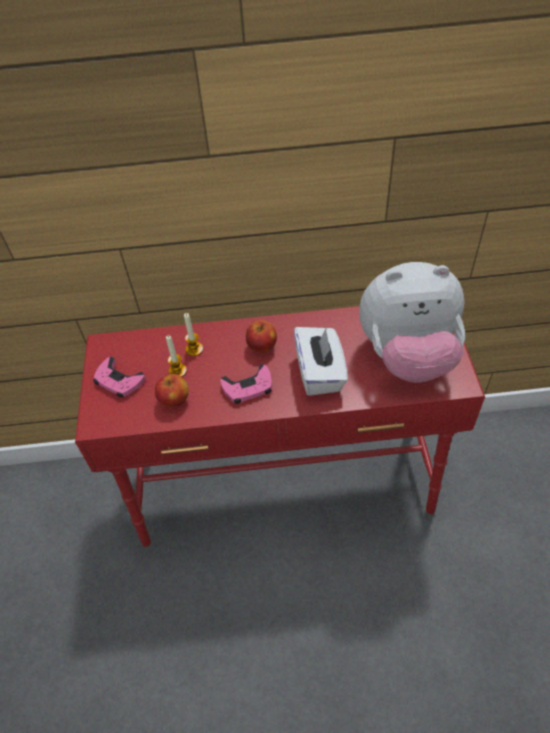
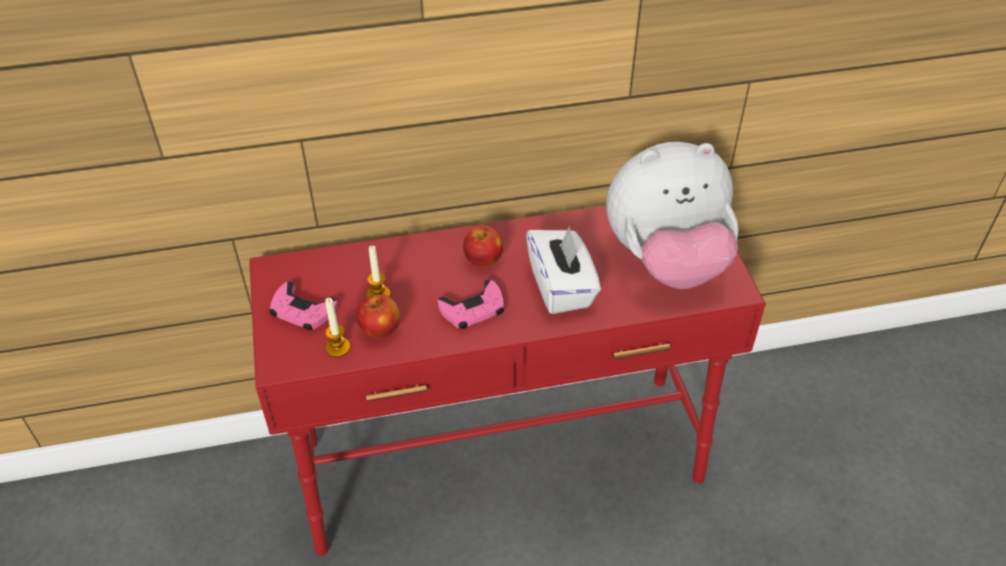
camera: 10 degrees left, 5 degrees down
candle [184,313,203,356] -> candle moved to [325,298,350,357]

